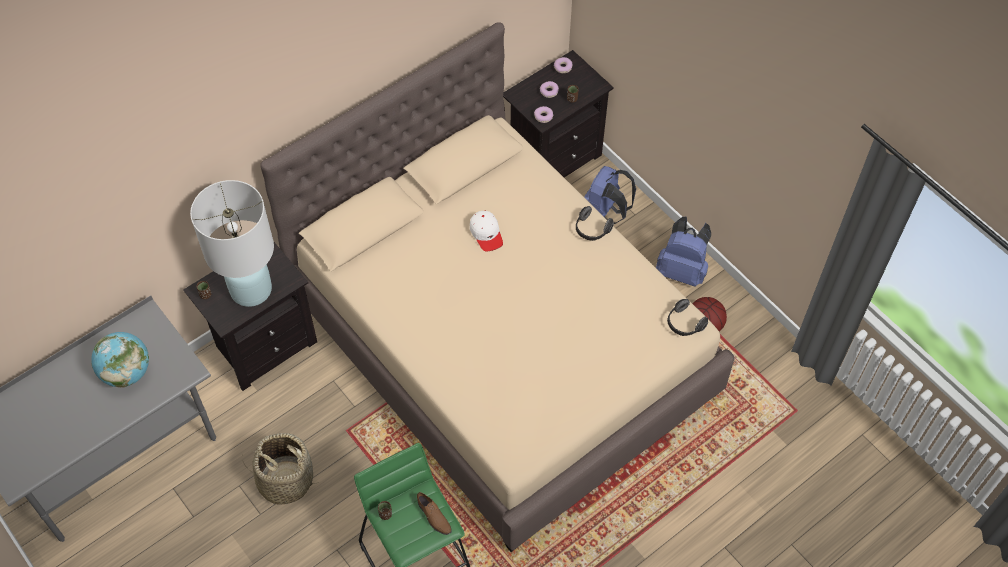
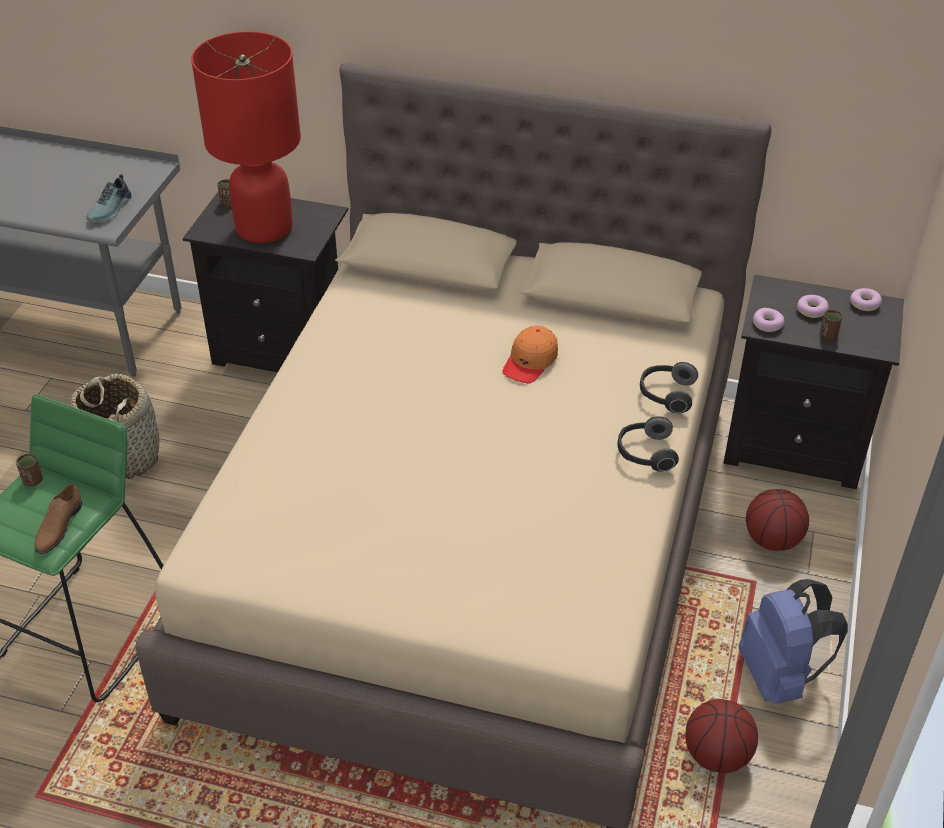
camera: 55 degrees right, 15 degrees down
globe [91,332,149,388] -> none
white table lamp [190,180,274,307] -> red table lamp [191,31,301,243]
white cap [470,211,503,251] -> orange cap [502,326,558,384]
blue backpack [584,166,636,224] -> basketball [746,489,809,551]
headphones [667,299,708,336] -> headphones moved to [640,362,698,413]
none -> shoe [87,174,131,222]

